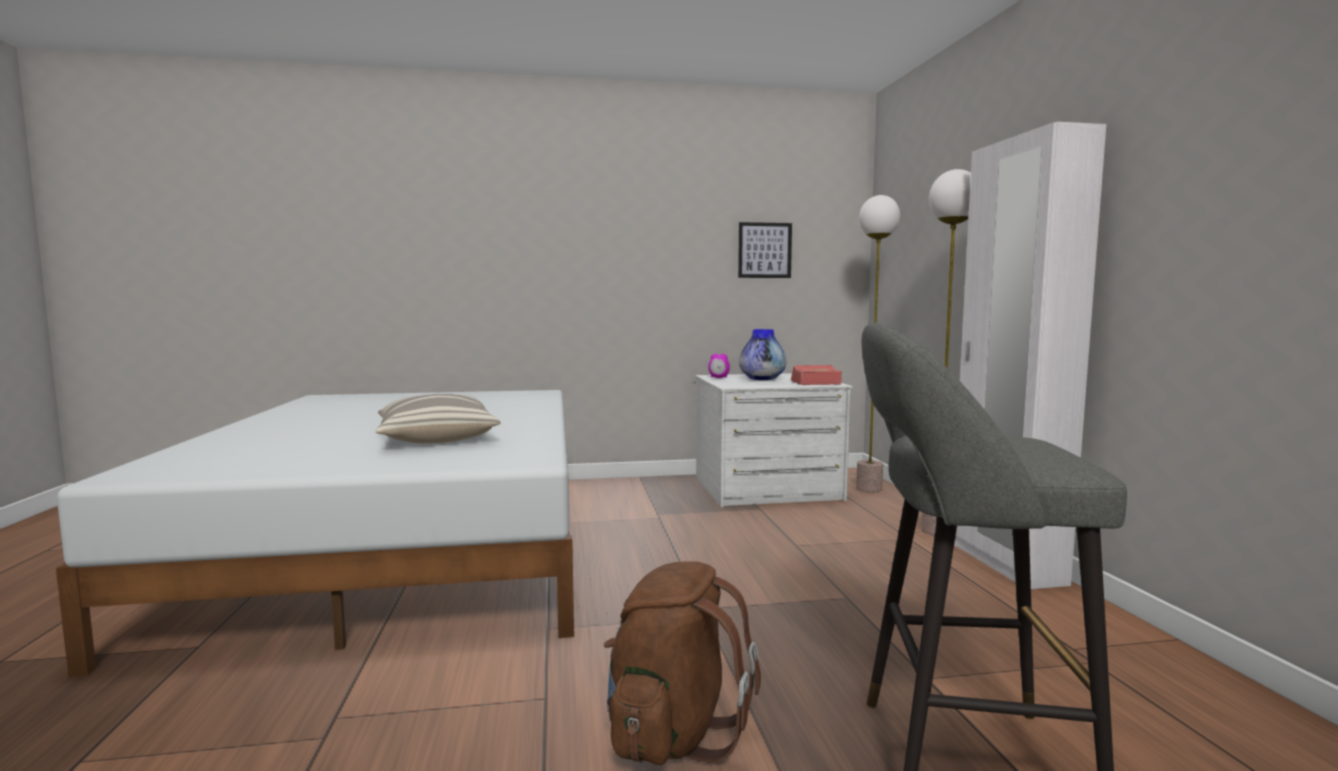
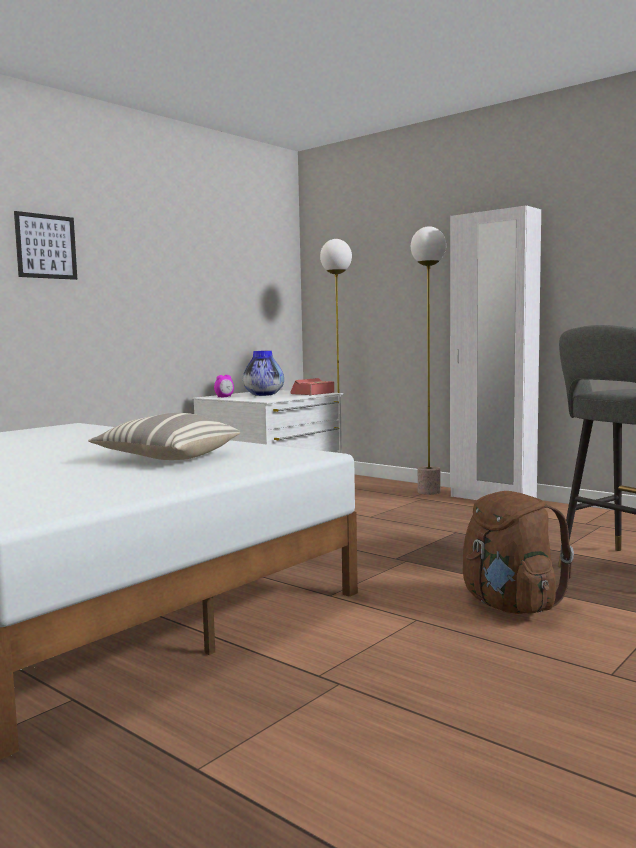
camera: 40 degrees left, 0 degrees up
picture [738,222,792,278] -> picture moved to [14,211,77,280]

